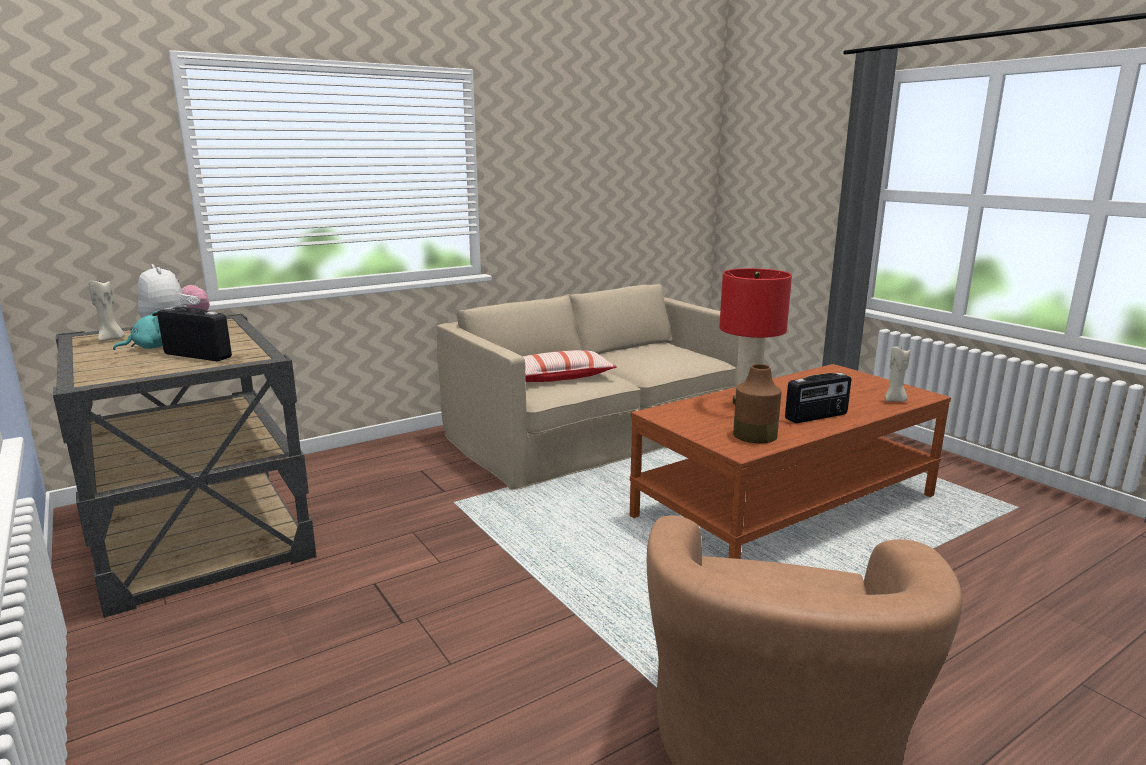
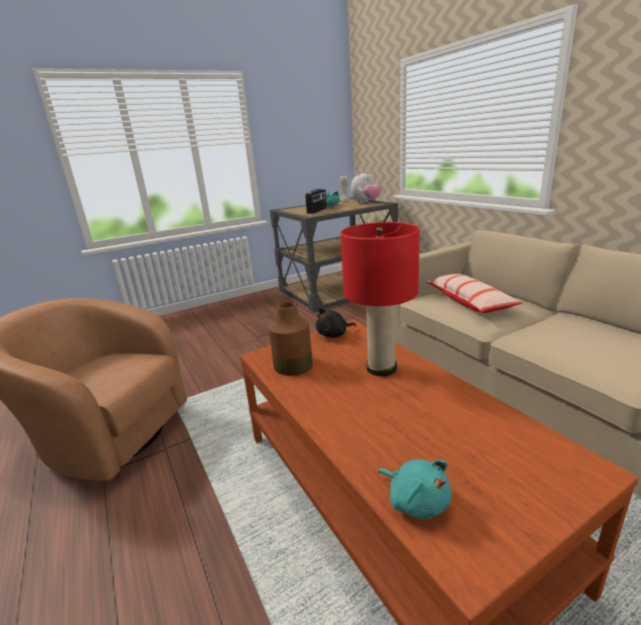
camera: 95 degrees right, 5 degrees up
radio [785,373,851,423] -> none
beige candle [885,346,910,402] -> turquoise plush toy [378,459,451,519]
none -> black plush toy [316,308,356,337]

